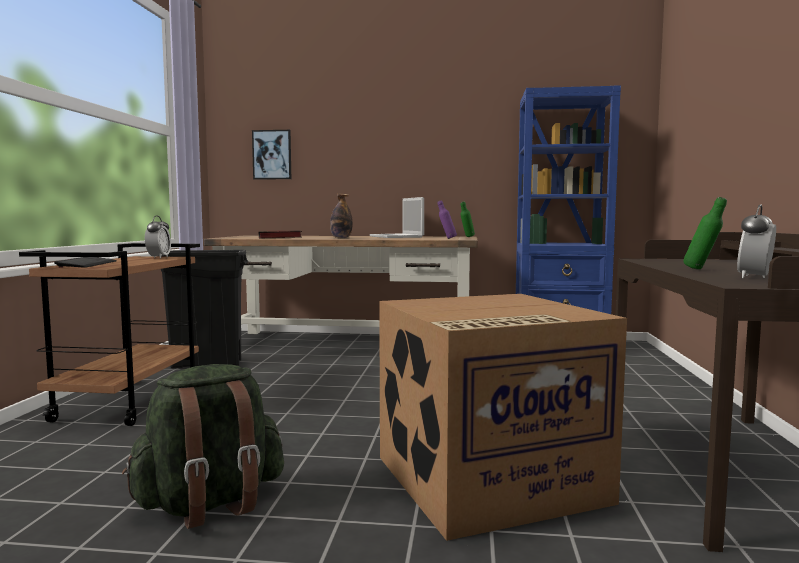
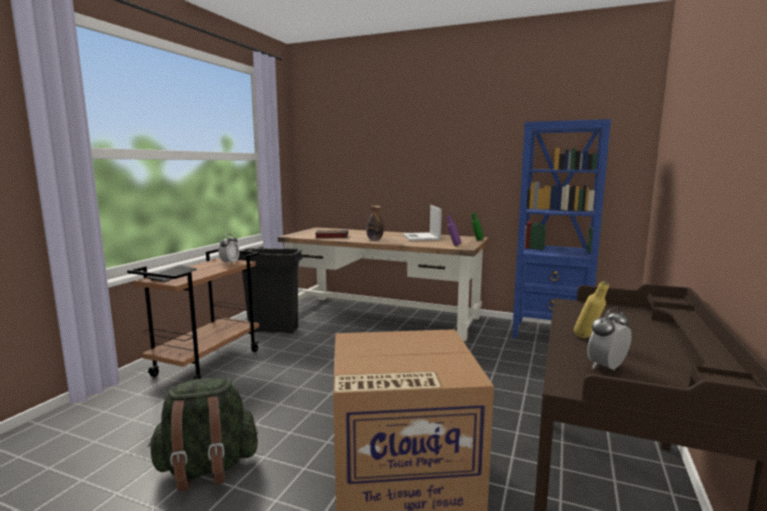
camera: 15 degrees right, 5 degrees up
picture [252,130,291,180] -> none
green bottle [683,197,727,270] -> yellow bottle [574,281,609,338]

